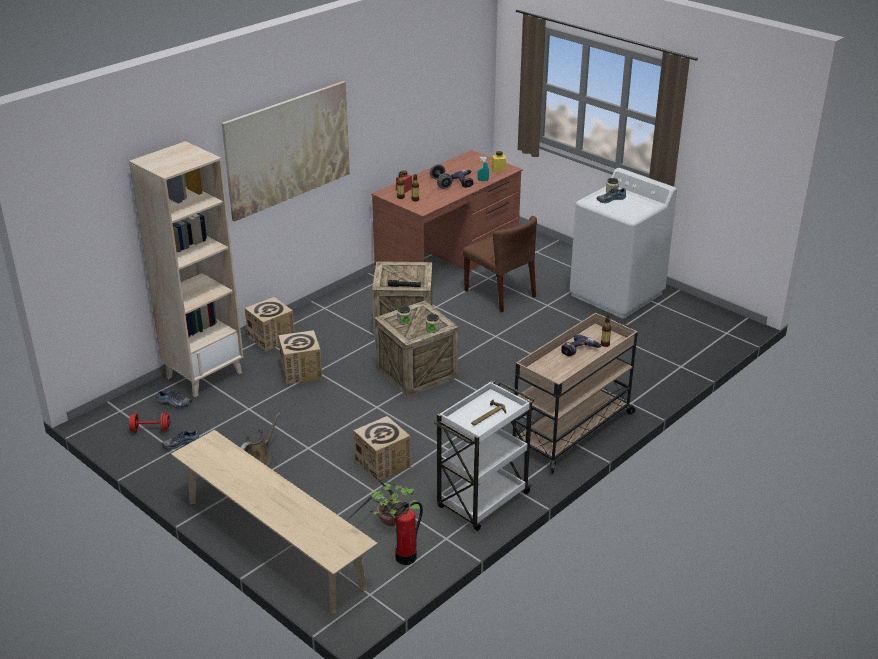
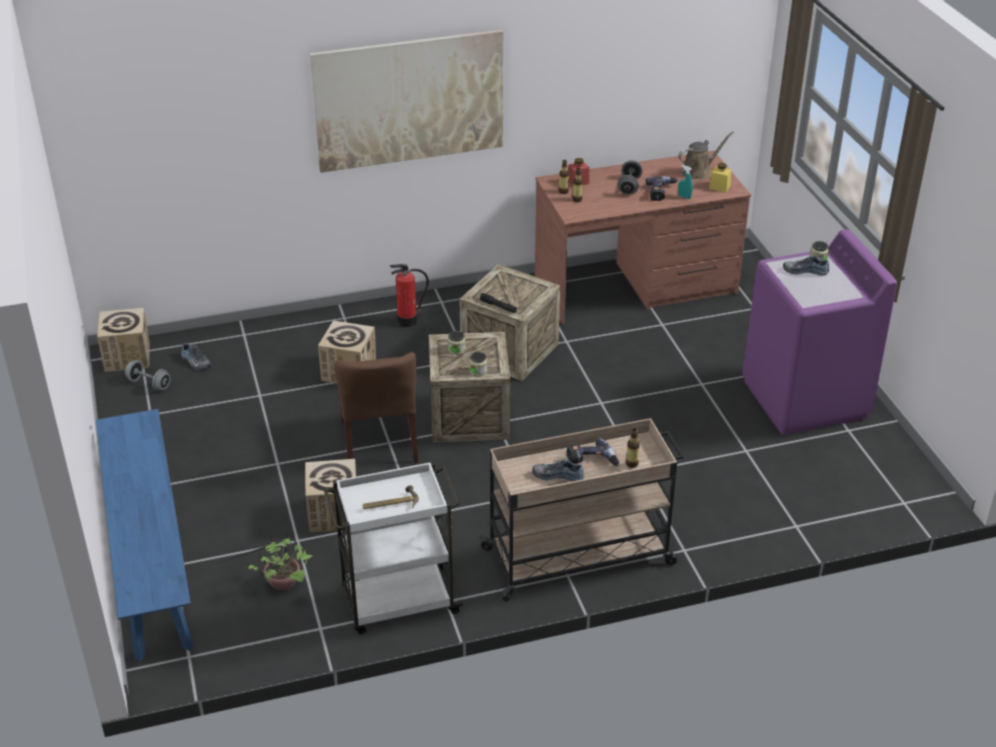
camera: 30 degrees right, 5 degrees up
red dumbbell [128,412,171,432] -> grey dumbbell [125,360,171,391]
beige bookcase [129,141,244,397] -> none
shoe [162,430,200,450] -> shoe moved to [532,460,584,482]
beige bench [171,430,378,613] -> blue bench [96,409,193,661]
brown watering can [240,413,280,465] -> brown watering can moved to [678,131,734,179]
cardboard box [245,297,295,351] -> cardboard box moved to [97,308,150,372]
fire extinguisher [393,501,423,565] -> fire extinguisher moved to [390,264,429,327]
brown chair [463,216,537,313] -> brown chair moved to [334,352,418,463]
white washing machine [570,168,677,319] -> purple washing machine [742,229,897,435]

